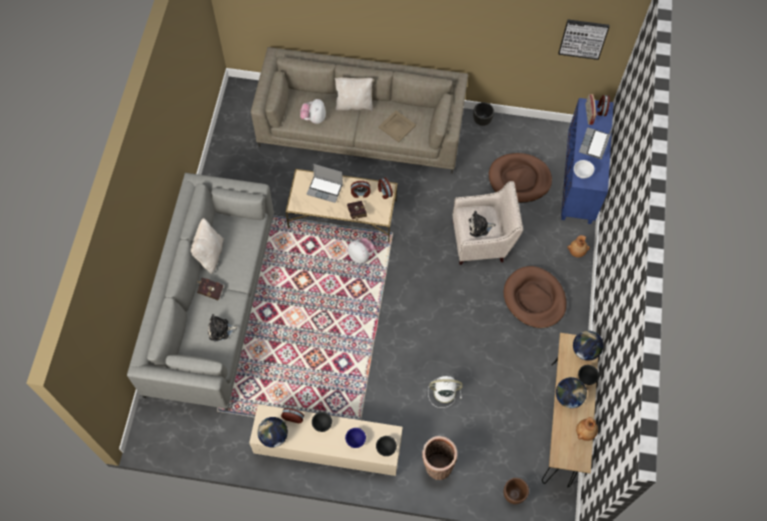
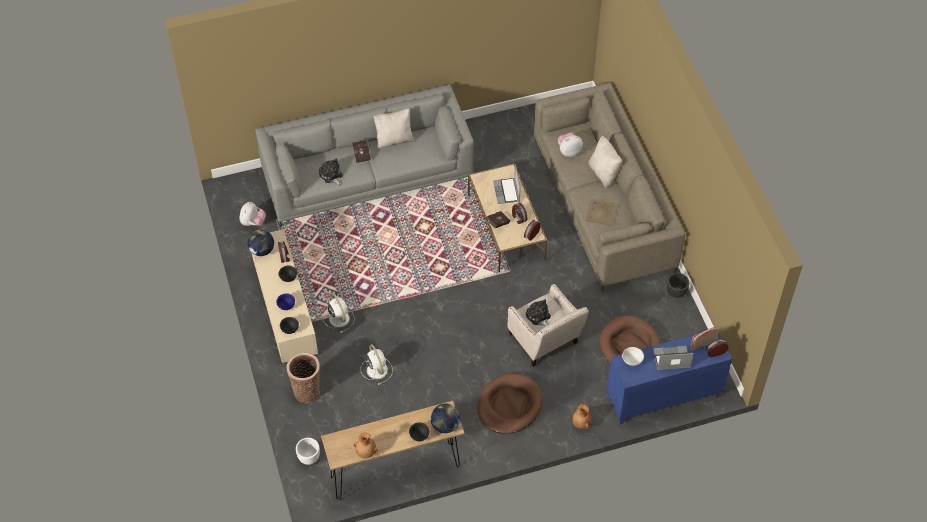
camera: 65 degrees right, 10 degrees down
plush toy [348,238,375,264] -> plush toy moved to [239,202,266,226]
brown planter [504,478,529,504] -> white planter [296,438,320,465]
globe [556,377,587,408] -> none
picture [558,19,609,60] -> none
none -> white fan [323,293,355,333]

